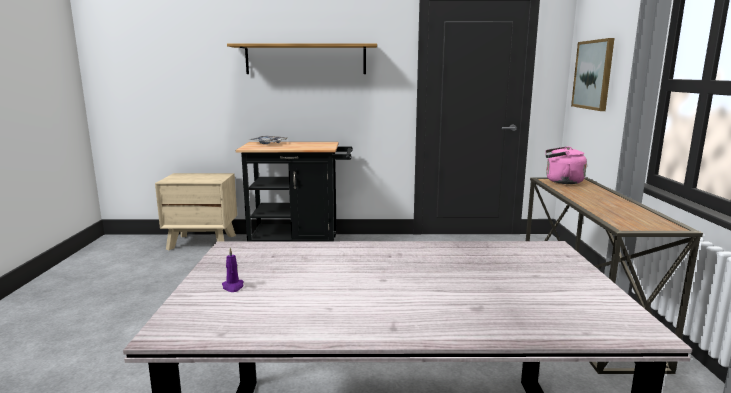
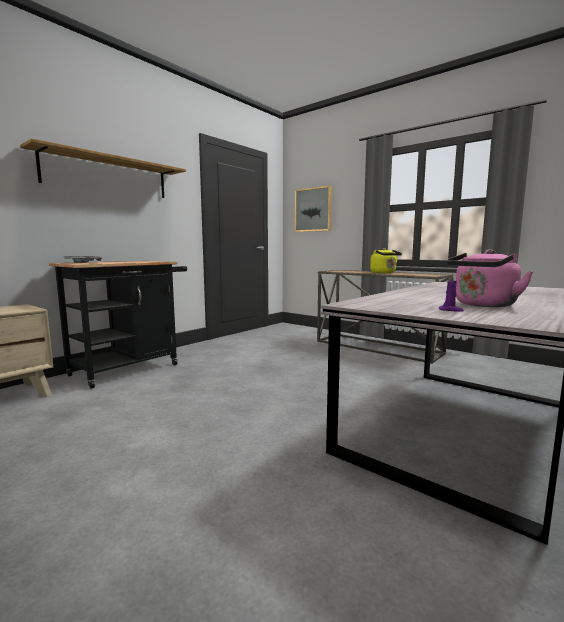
camera: 50 degrees left, 5 degrees down
pink kettle [546,146,587,184] -> pink kettle moved to [447,249,533,307]
none -> yellow kettle [370,248,402,273]

